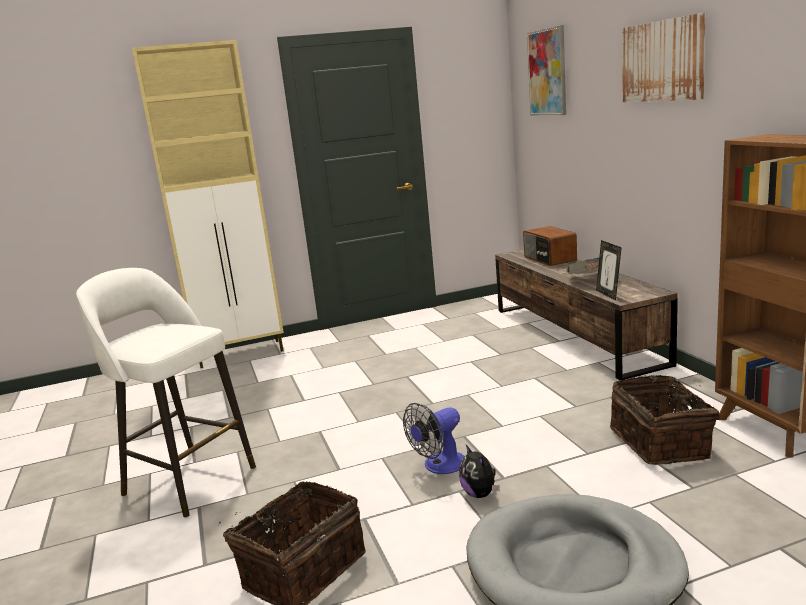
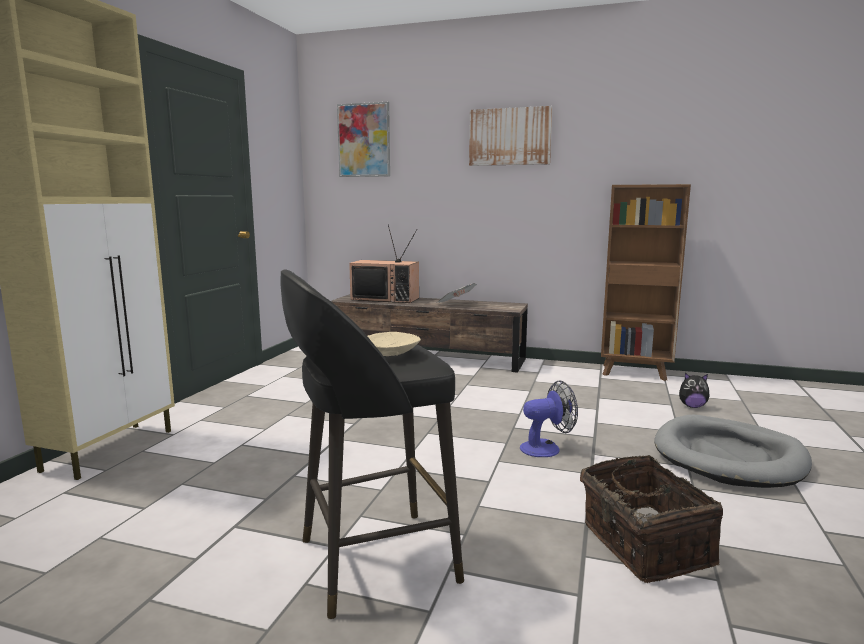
camera: 55 degrees left, 5 degrees down
white stool [76,268,256,518] -> black stool [280,269,464,620]
fan [403,403,465,474] -> fan turned 105 degrees counterclockwise [520,380,578,457]
plush toy [459,445,500,498] -> plush toy moved to [679,373,710,408]
radio [523,226,577,266] -> television [349,224,419,303]
picture frame [596,240,622,300] -> none
basket [610,375,720,465] -> none
none -> beige bowl [368,332,421,356]

